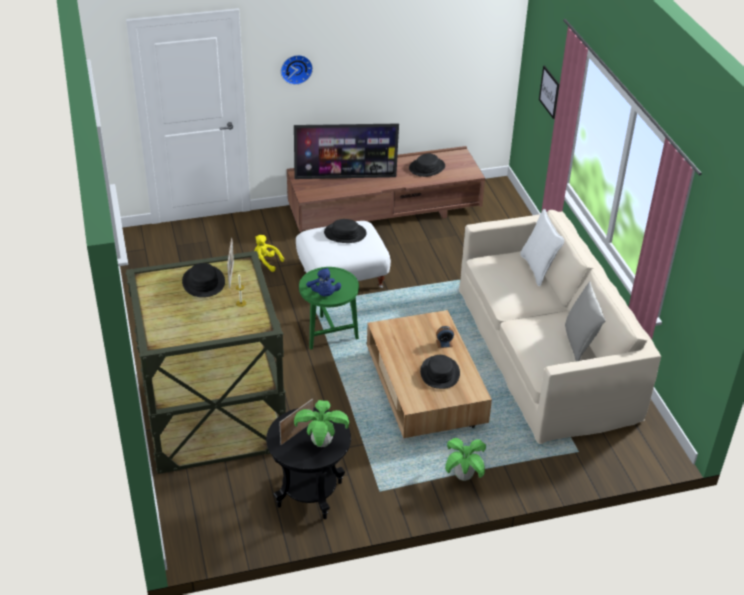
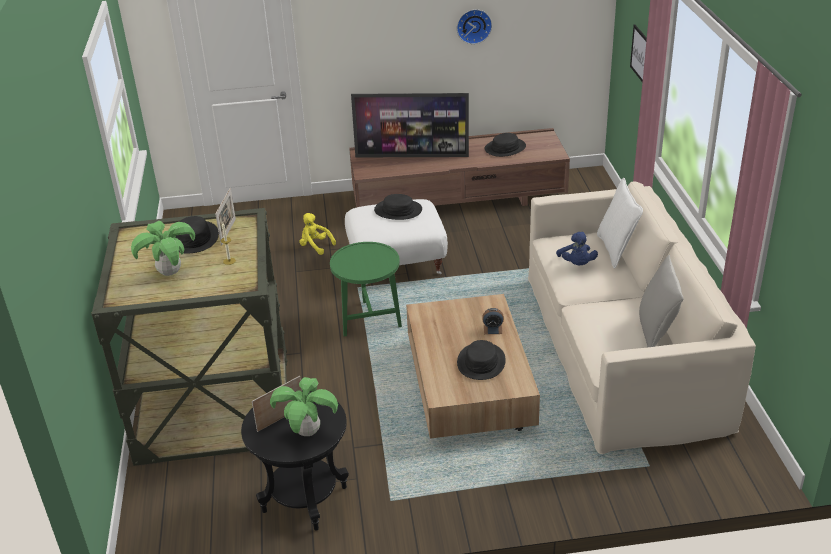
camera: 10 degrees right, 5 degrees down
wall clock [281,55,313,85] -> wall clock moved to [457,9,492,44]
blue plush toy [306,268,341,296] -> blue plush toy moved to [556,232,598,265]
potted plant [445,438,486,481] -> potted plant moved to [131,221,195,276]

